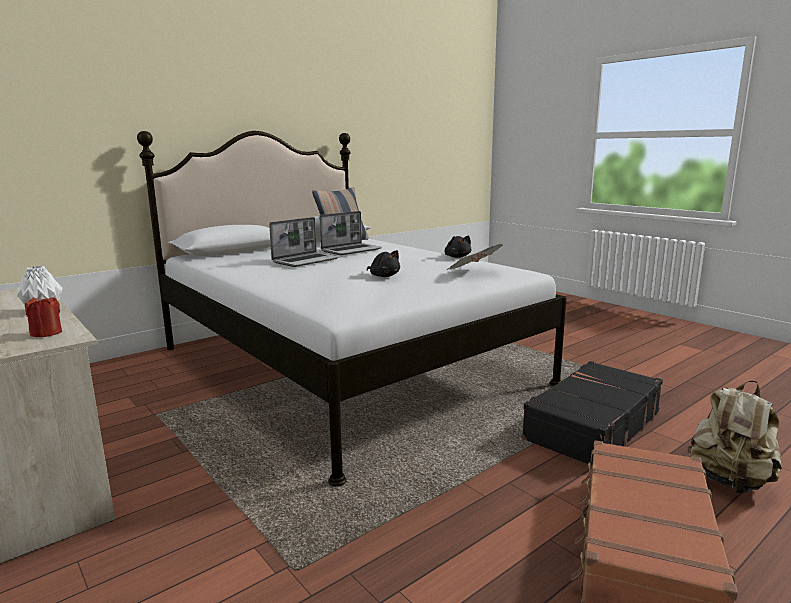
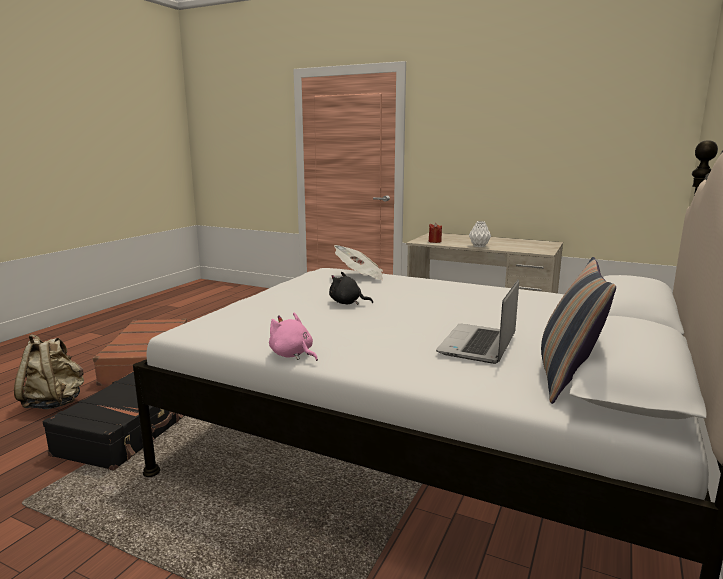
camera: 155 degrees right, 0 degrees up
laptop [269,217,339,267] -> none
black plush toy [445,235,471,258] -> pink plush toy [269,313,318,361]
newspaper [447,243,503,270] -> newspaper moved to [334,245,383,280]

